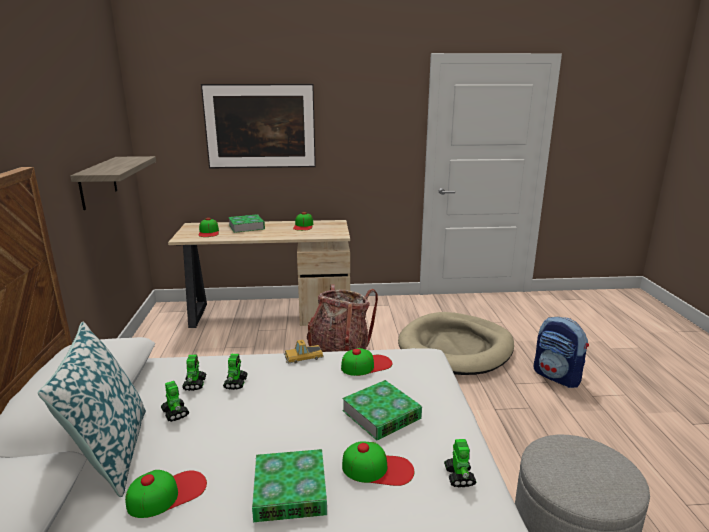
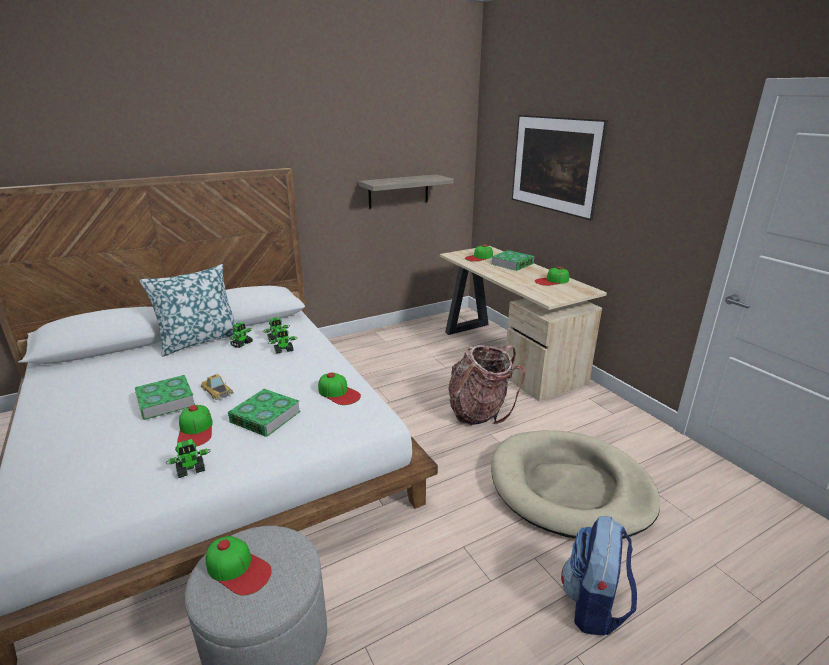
camera: 65 degrees right, 5 degrees up
cap [125,470,207,518] -> cap moved to [205,536,272,595]
toy car [284,340,324,364] -> toy car moved to [201,374,234,400]

